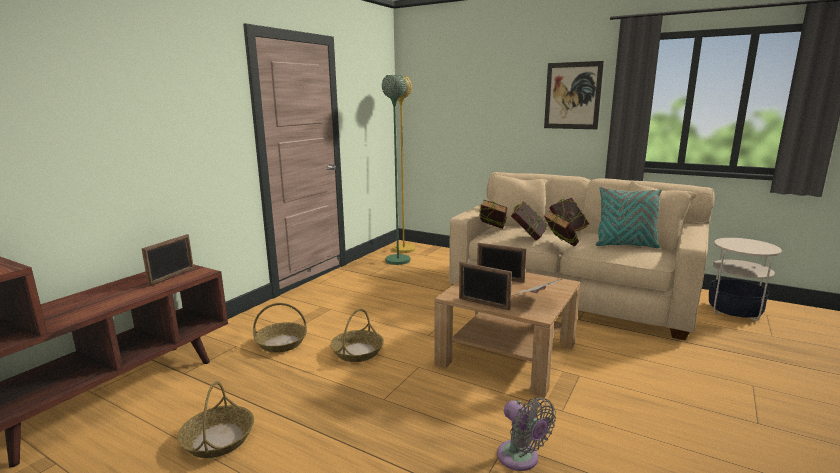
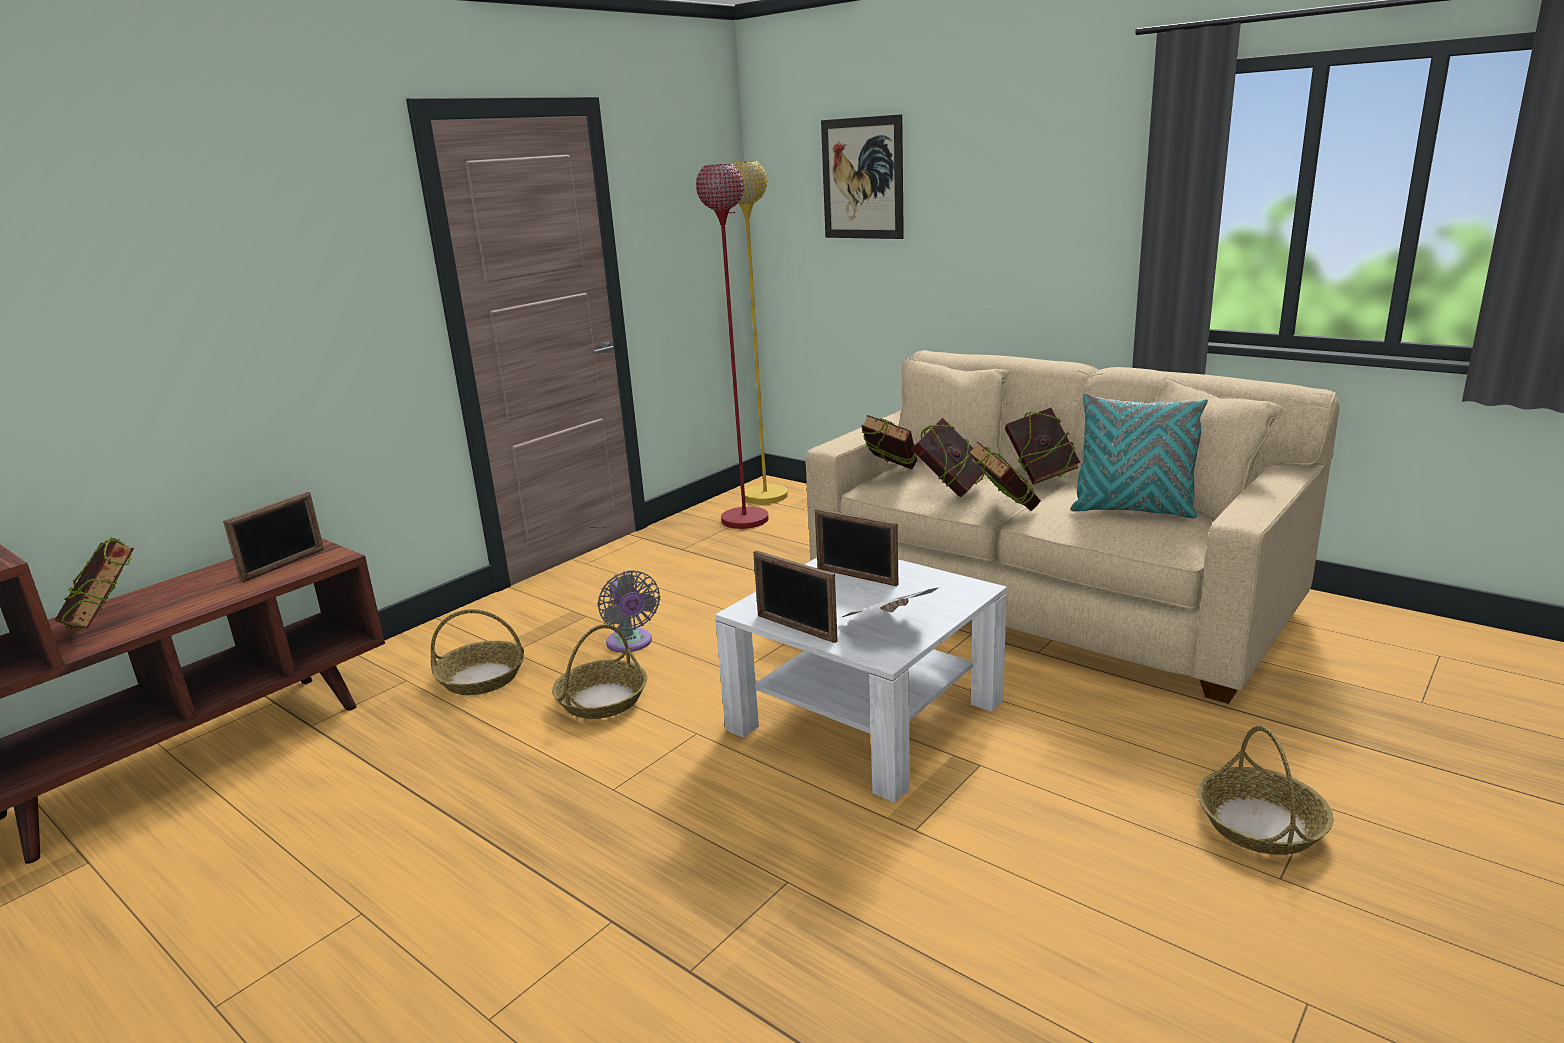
camera: 10 degrees right, 5 degrees up
basket [178,381,254,458] -> basket moved to [1197,726,1333,855]
green floor lamp [382,75,410,265] -> red floor lamp [696,164,769,529]
brown coffee table [434,272,580,397] -> white coffee table [715,558,1007,803]
grey fan [497,397,556,471] -> grey fan moved to [597,570,660,653]
picture [544,61,604,129] -> picture moved to [821,114,904,239]
beige side table [709,238,782,321] -> none
none -> book [54,537,134,632]

